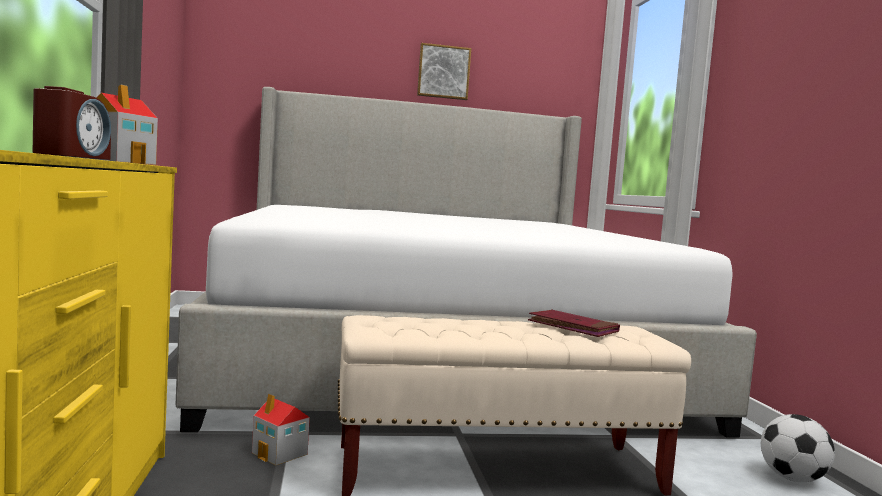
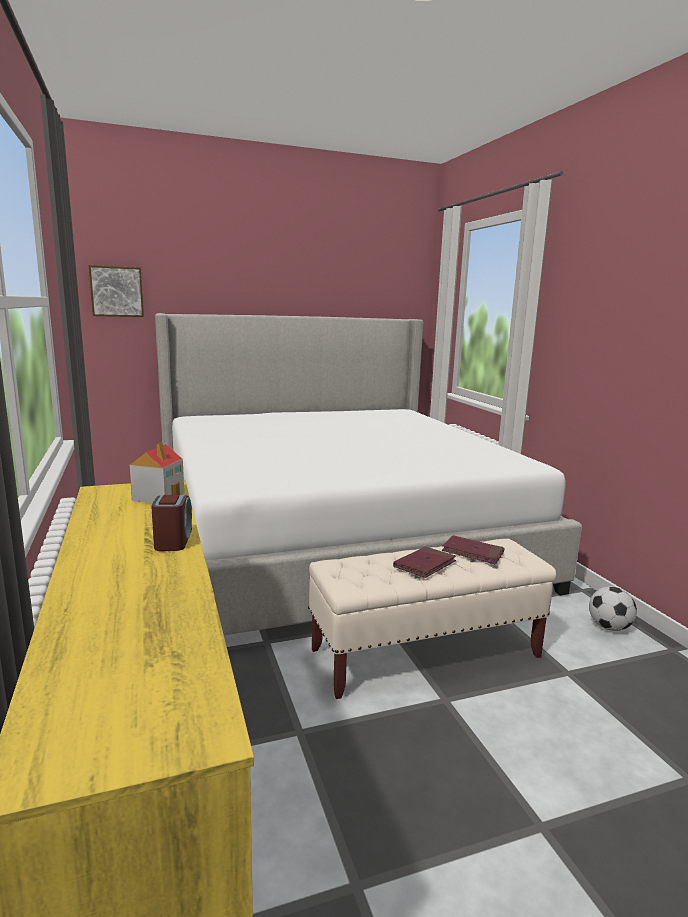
camera: 10 degrees left, 10 degrees up
toy house [252,394,310,465] -> none
picture [417,43,471,100] -> picture moved to [89,265,144,317]
none -> red book [393,546,456,578]

